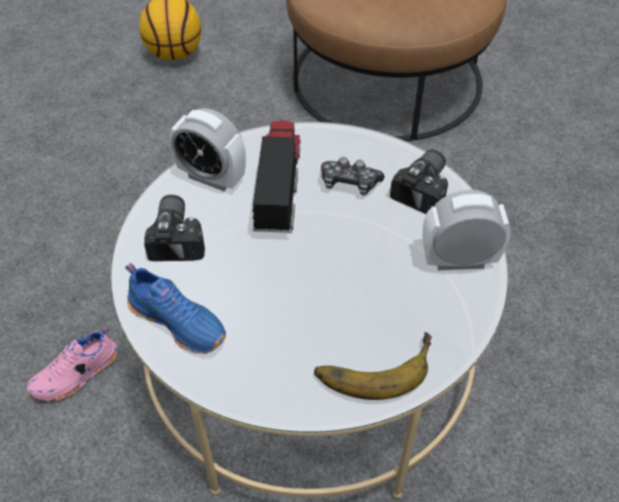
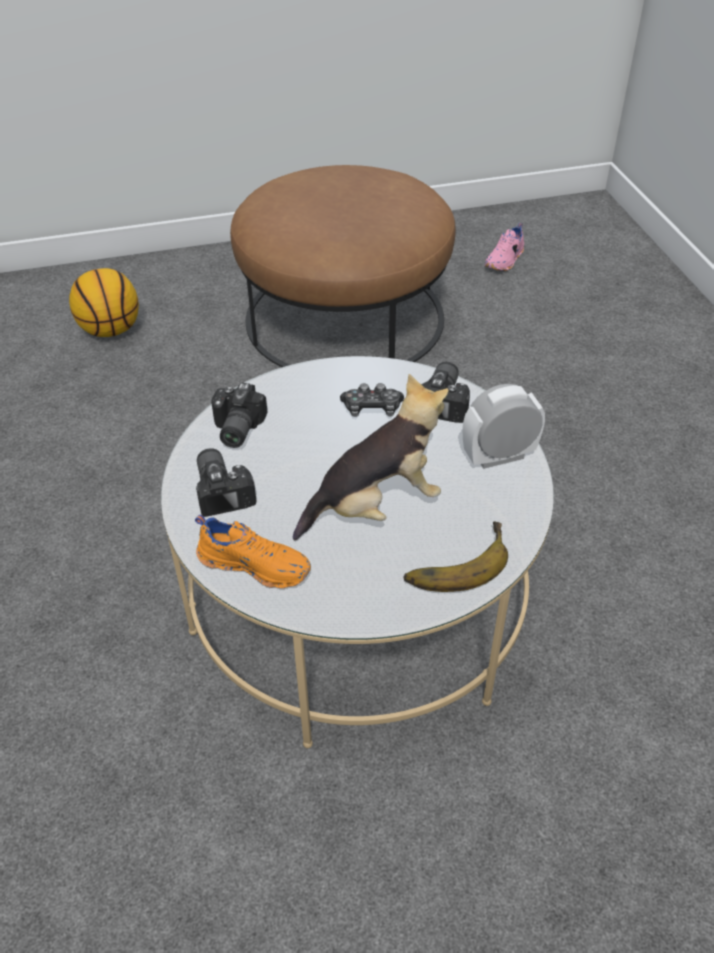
camera: 15 degrees left, 5 degrees down
pink shoe [26,326,118,401] -> pink shoe moved to [485,223,524,271]
blue shoe [125,263,226,354] -> orange shoe [195,515,311,588]
alarm clock [169,108,246,191] -> camera [211,383,268,448]
toy truck [253,120,301,233] -> none
none -> plush toy [293,374,449,540]

